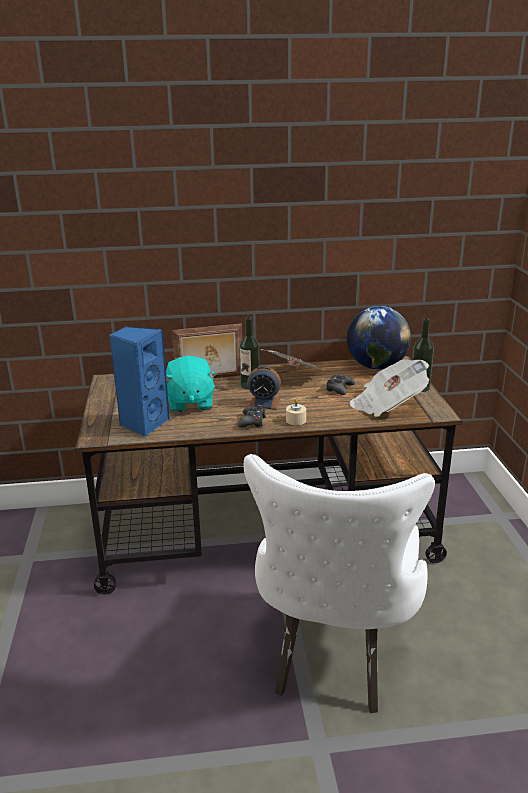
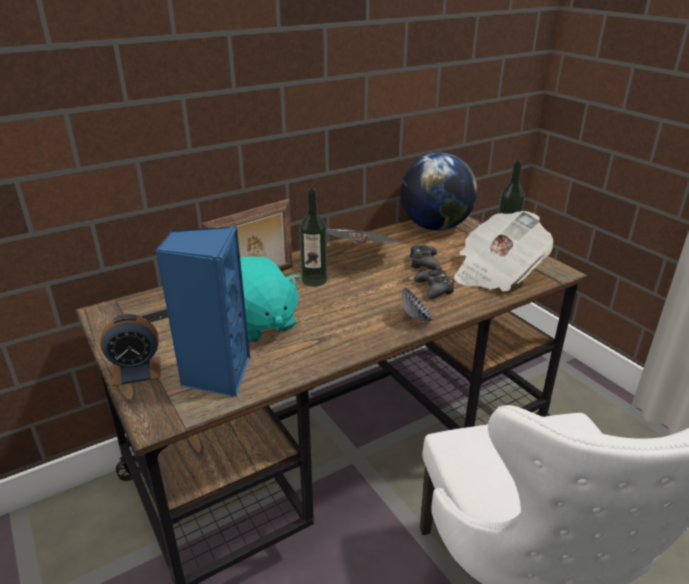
camera: 25 degrees left, 5 degrees up
black game controller [238,405,266,428] -> black game controller moved to [414,266,454,299]
alarm clock [247,365,281,409] -> alarm clock moved to [100,314,161,386]
beige candle [286,399,306,425] -> bowl [402,287,434,321]

